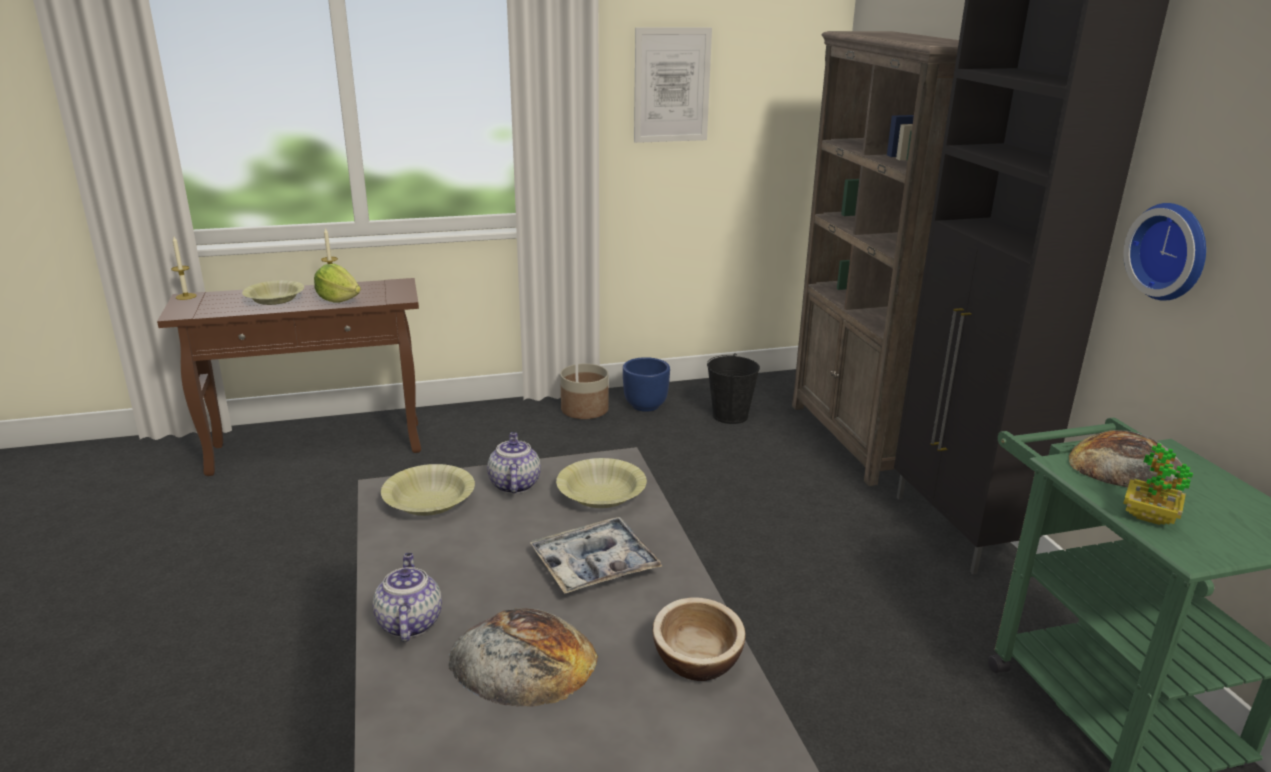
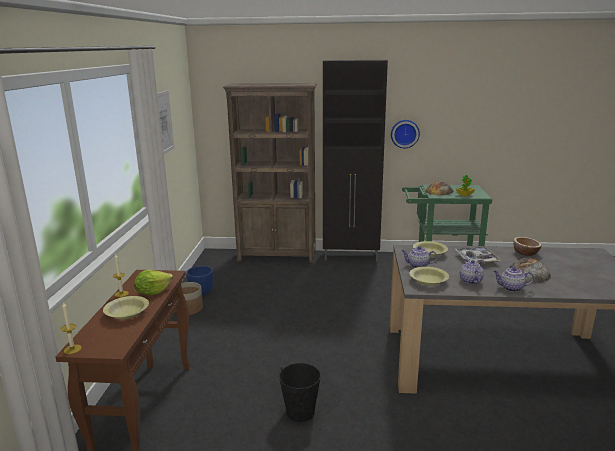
camera: 70 degrees left, 5 degrees down
black bucket [707,353,760,424] -> black bucket moved to [279,363,321,422]
none -> teapot [460,259,484,284]

